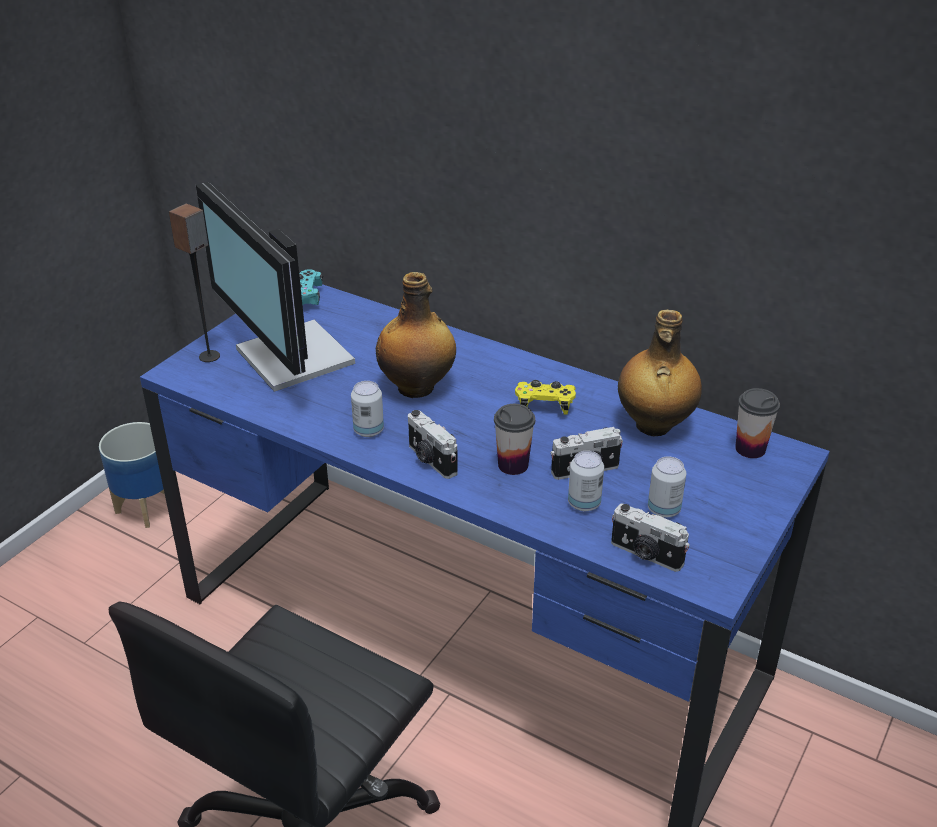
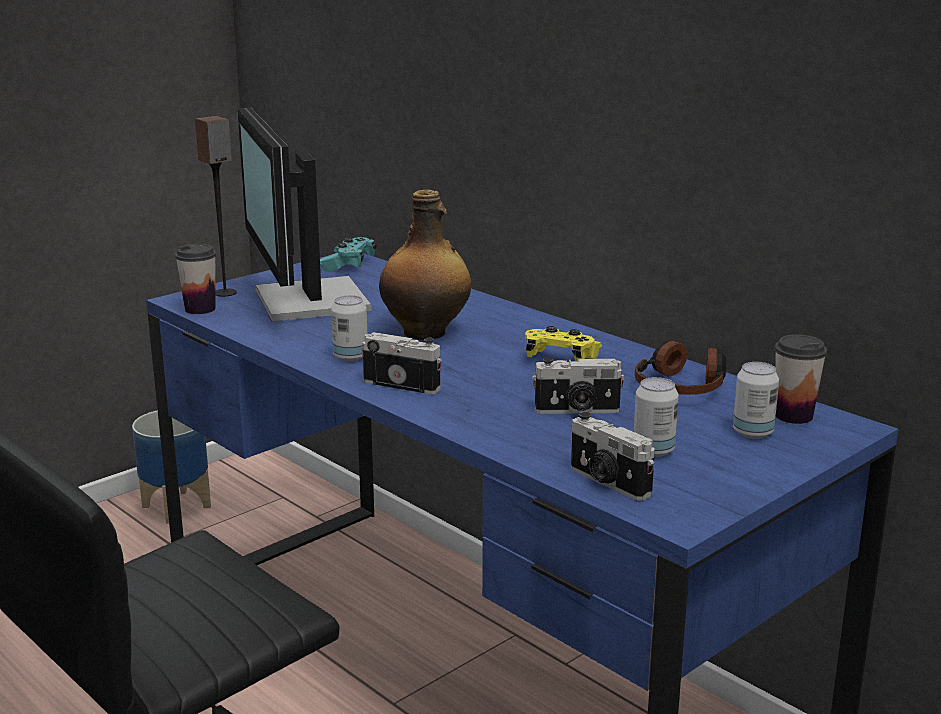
camera: 15 degrees right, 15 degrees down
camera [408,410,458,479] -> camera turned 135 degrees clockwise [361,332,442,394]
cup [494,404,535,475] -> cup moved to [175,244,216,314]
can [568,451,604,511] -> can moved to [733,362,779,439]
bottle [618,310,702,436] -> headphones [635,340,726,395]

